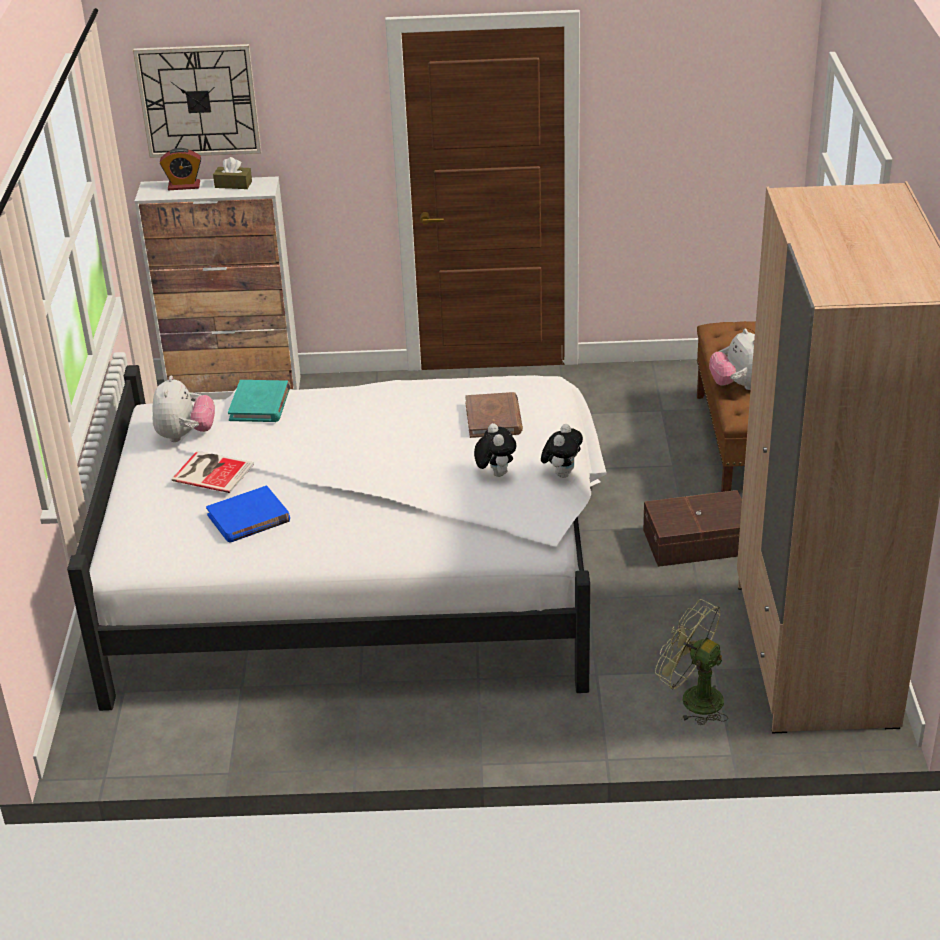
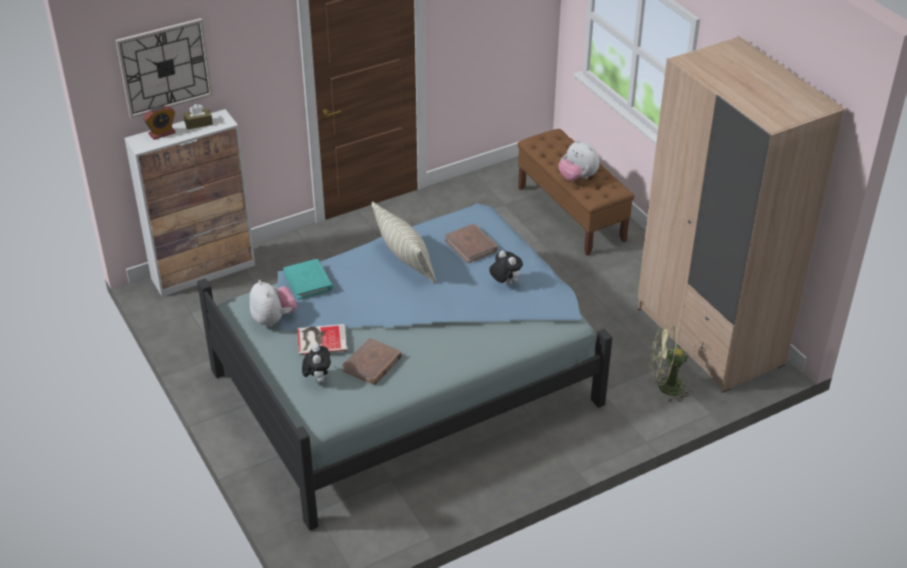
camera: 30 degrees left, 5 degrees up
white bed [67,365,607,711] -> blue bed [197,203,612,530]
blue book [206,486,290,542] -> brown book [342,338,402,385]
plush toy [541,424,583,478] -> plush toy moved to [302,345,331,383]
brown storage box [643,490,742,567] -> none
none -> pillow [371,202,436,284]

